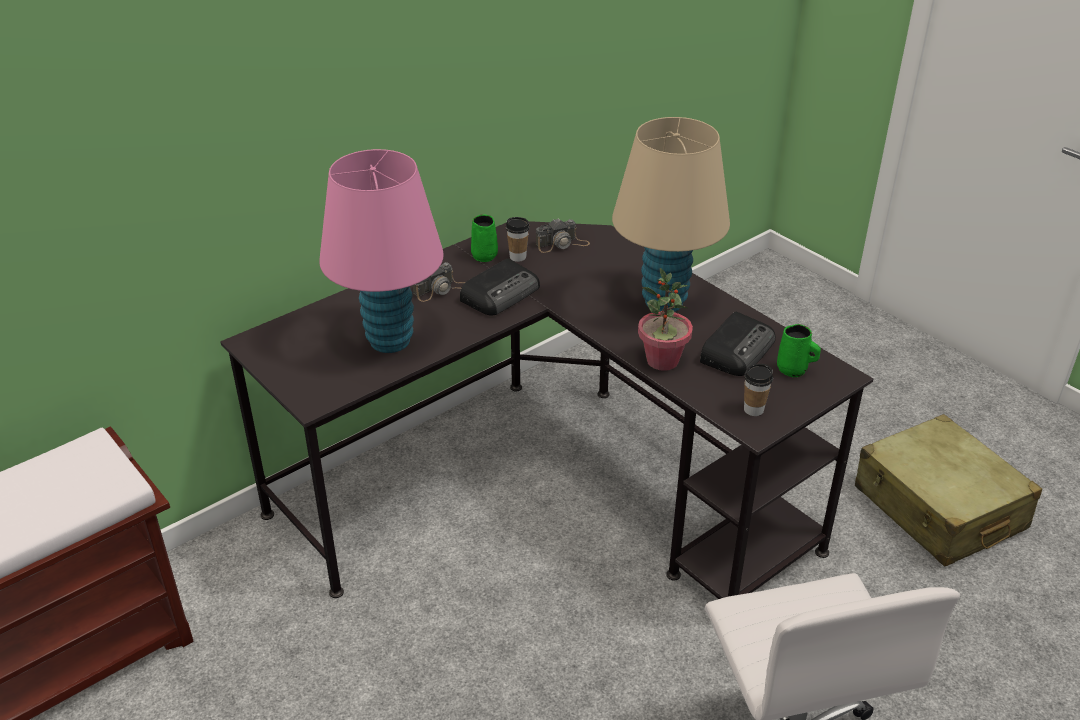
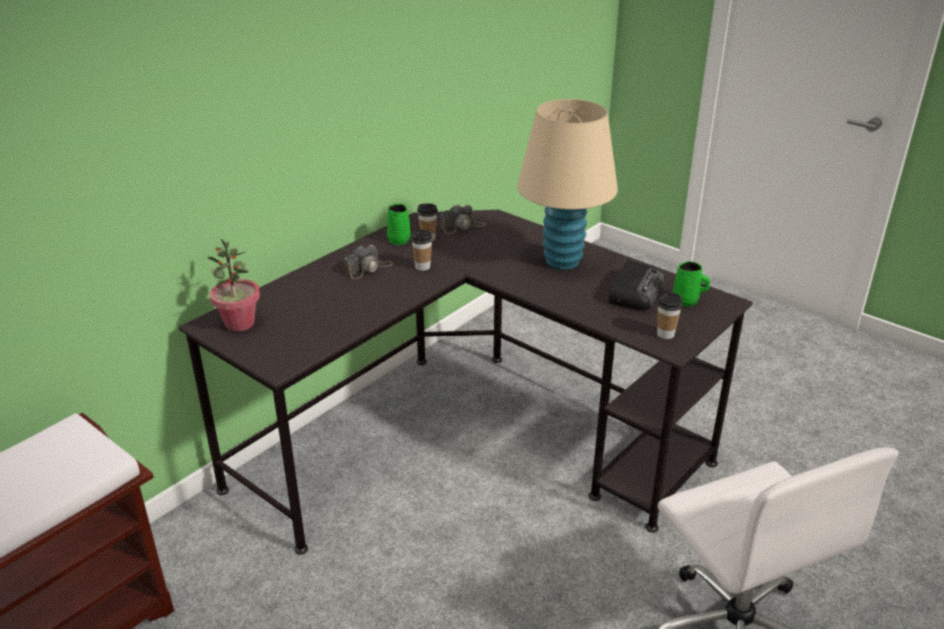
camera: 10 degrees left, 5 degrees down
pink table lamp [319,149,444,353] -> none
radio [460,259,540,316] -> cup [411,230,433,271]
potted plant [638,268,693,371] -> potted plant moved to [207,238,260,331]
beige suitcase [855,414,1042,567] -> none

